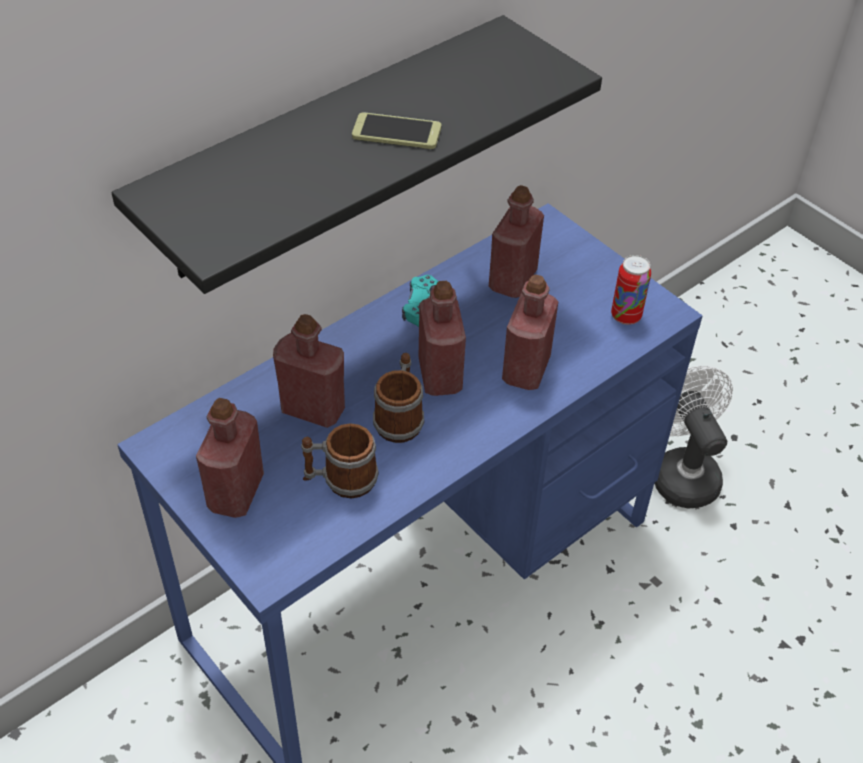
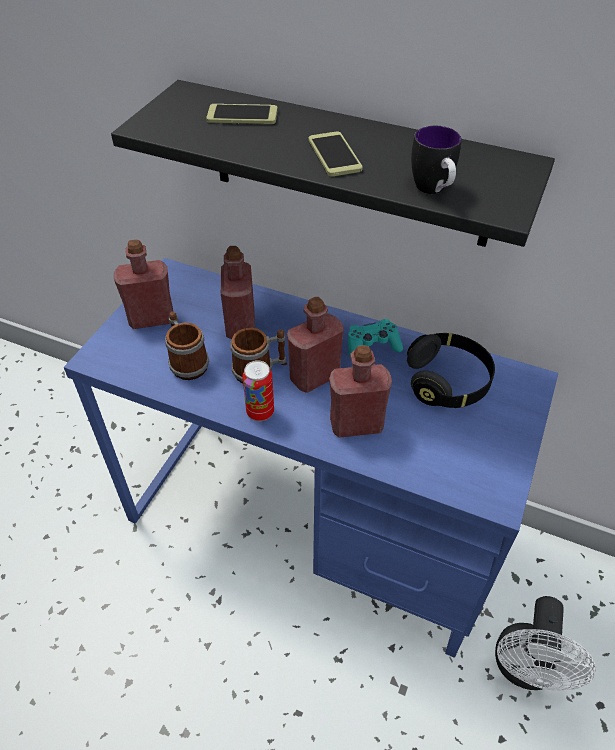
camera: 65 degrees right, 0 degrees up
red bottle [489,185,544,298] -> black headphones [407,333,495,408]
can [611,255,651,325] -> can moved to [242,360,274,421]
white fan [654,366,733,509] -> white fan turned 150 degrees clockwise [495,596,596,691]
none -> phone [206,104,278,124]
none -> mug [411,126,462,194]

